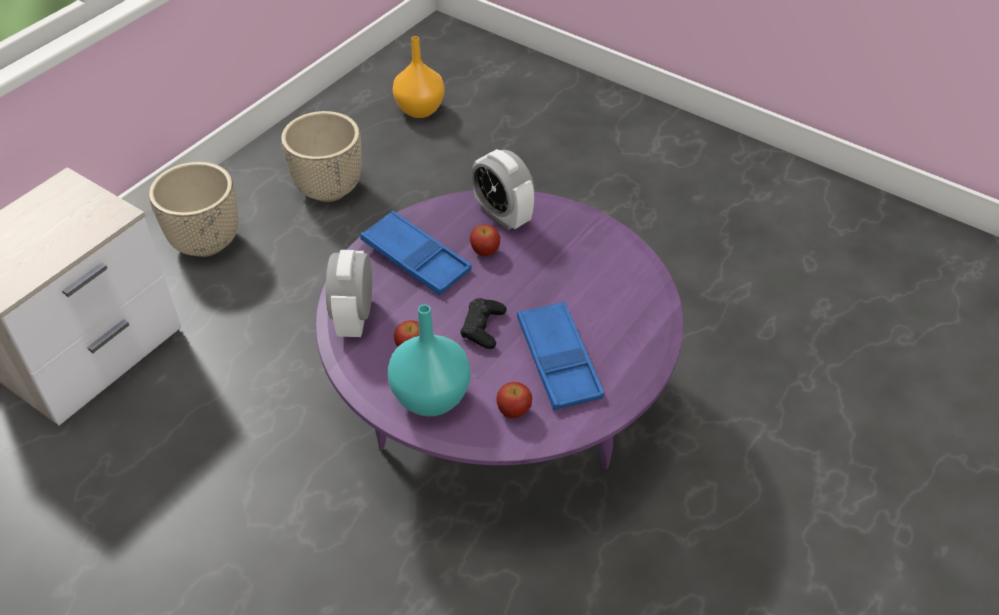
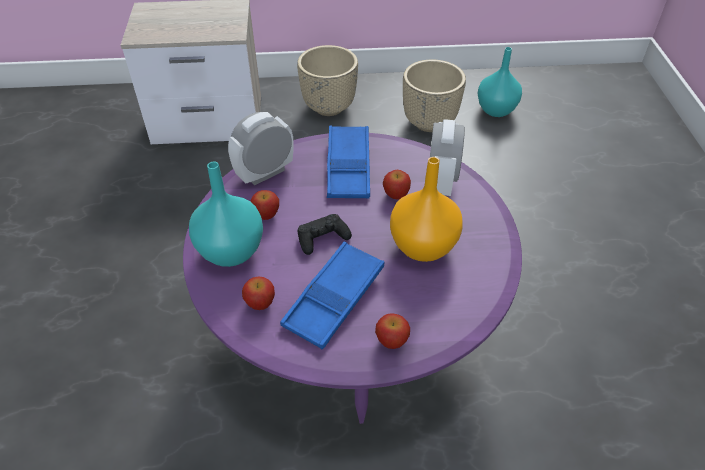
camera: 50 degrees right, 0 degrees up
orange vase [393,36,444,118] -> orange vase moved to [390,157,463,262]
none -> apple [375,313,410,349]
none -> turquoise vase [478,47,522,117]

